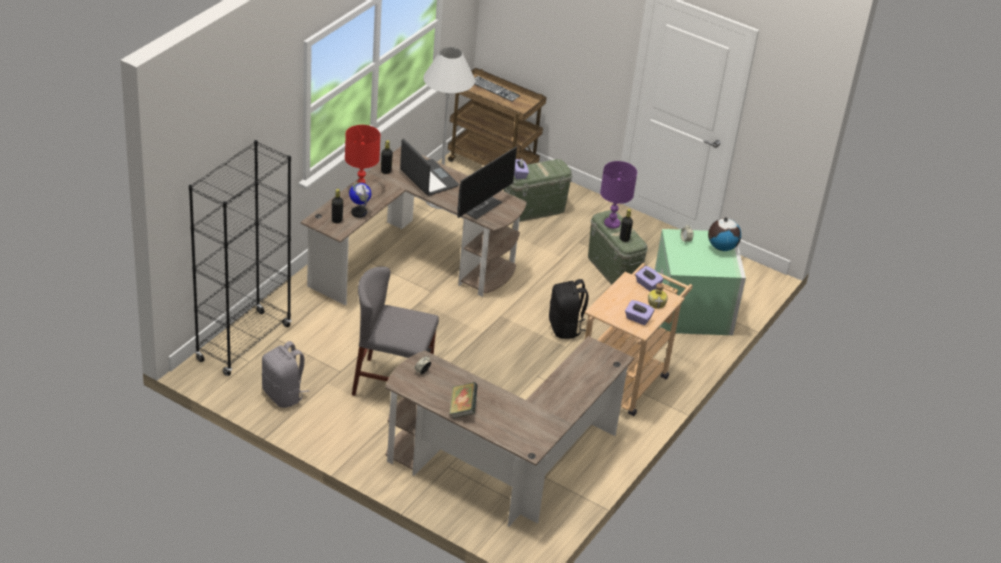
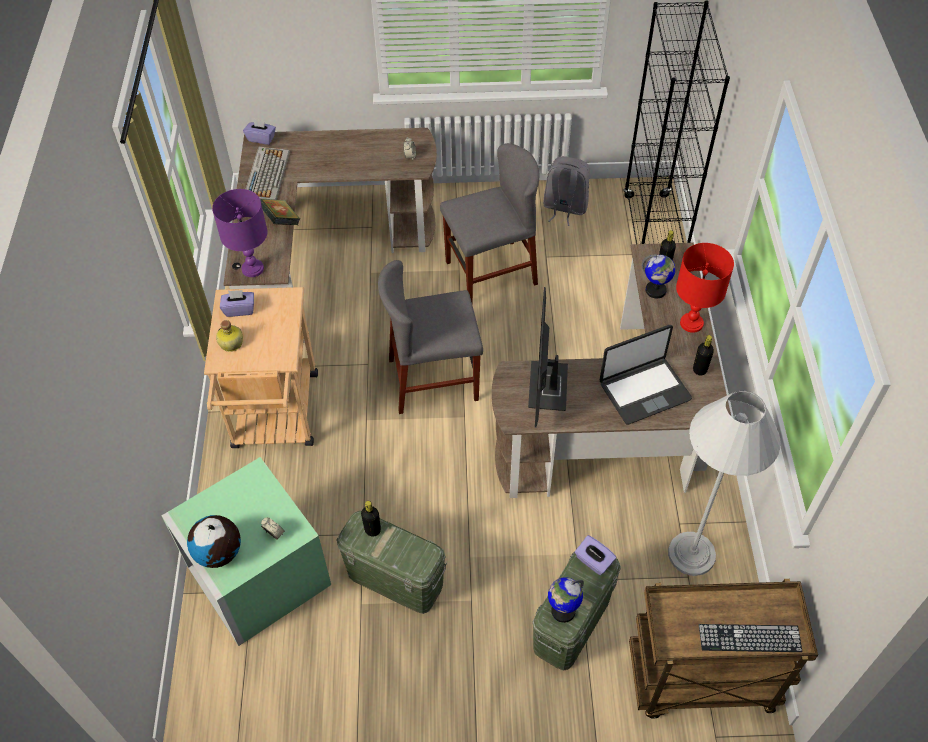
camera: 150 degrees right, 15 degrees up
laptop [400,139,459,196] -> laptop turned 45 degrees counterclockwise [600,325,692,425]
book [450,382,478,419] -> book moved to [260,199,300,225]
black backpack [549,279,589,339] -> none
purple table lamp [600,161,637,229] -> purple table lamp moved to [212,189,268,277]
purple tissue box [635,266,663,291] -> purple tissue box moved to [243,119,276,145]
none -> keyboard [246,147,290,200]
none -> grey chair [378,260,483,414]
none -> globe [548,577,584,623]

